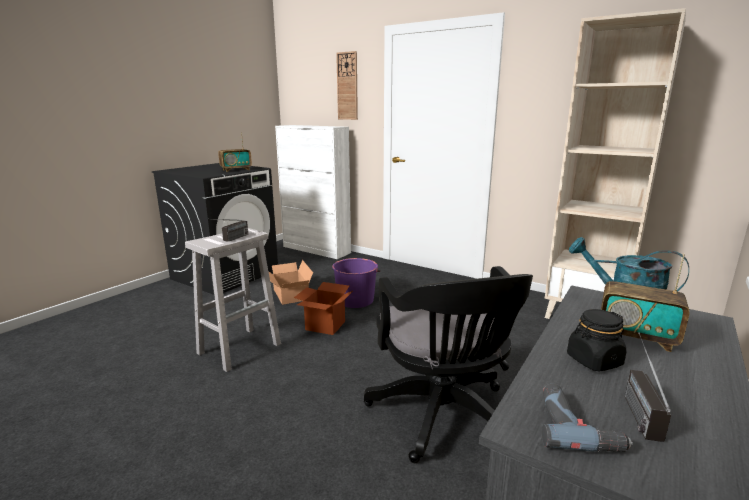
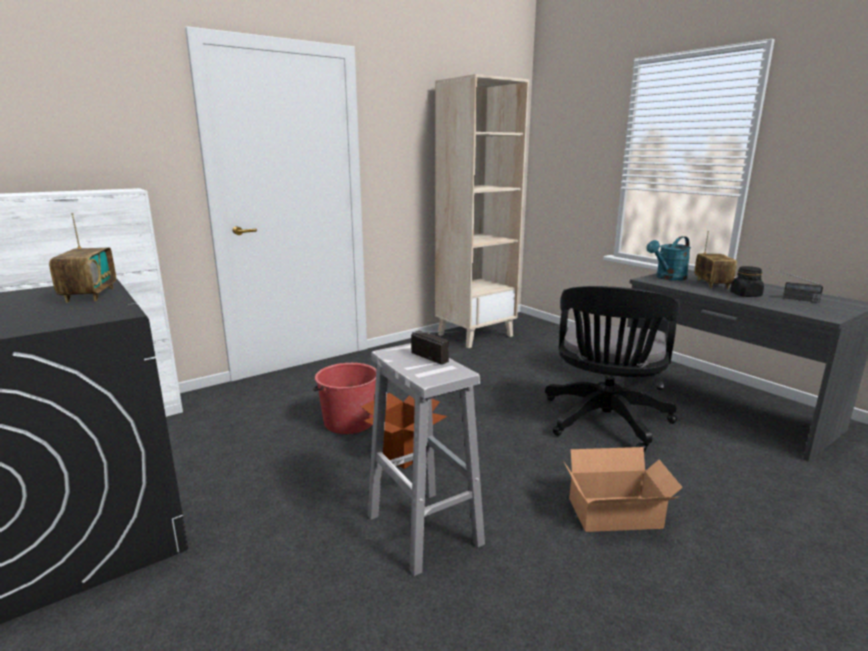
camera: 70 degrees left, 0 degrees up
cardboard box [268,260,313,305] -> cardboard box moved to [564,447,683,532]
purple bucket [332,258,380,308] -> red bucket [313,363,376,434]
wall clock [336,51,358,120] -> none
black office chair [364,266,533,463] -> black office chair turned 105 degrees clockwise [545,286,680,452]
power drill [542,384,633,452] -> none
radio [601,253,690,352] -> radio turned 45 degrees counterclockwise [694,231,737,289]

